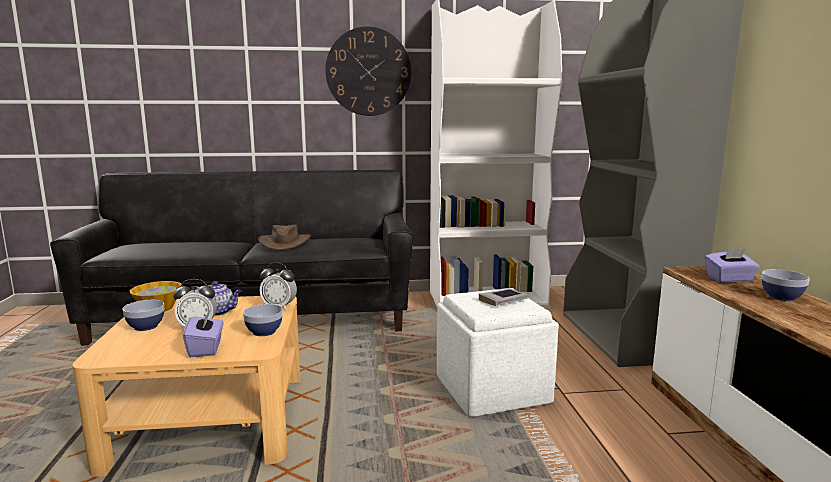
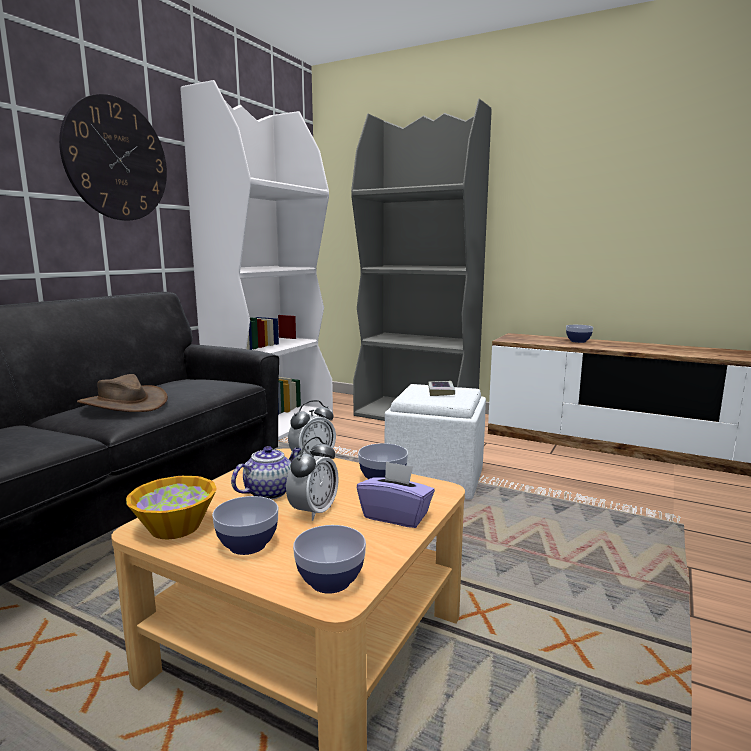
camera: 55 degrees left, 0 degrees up
purple tissue box [705,249,760,283] -> none
none -> bowl [293,525,366,594]

